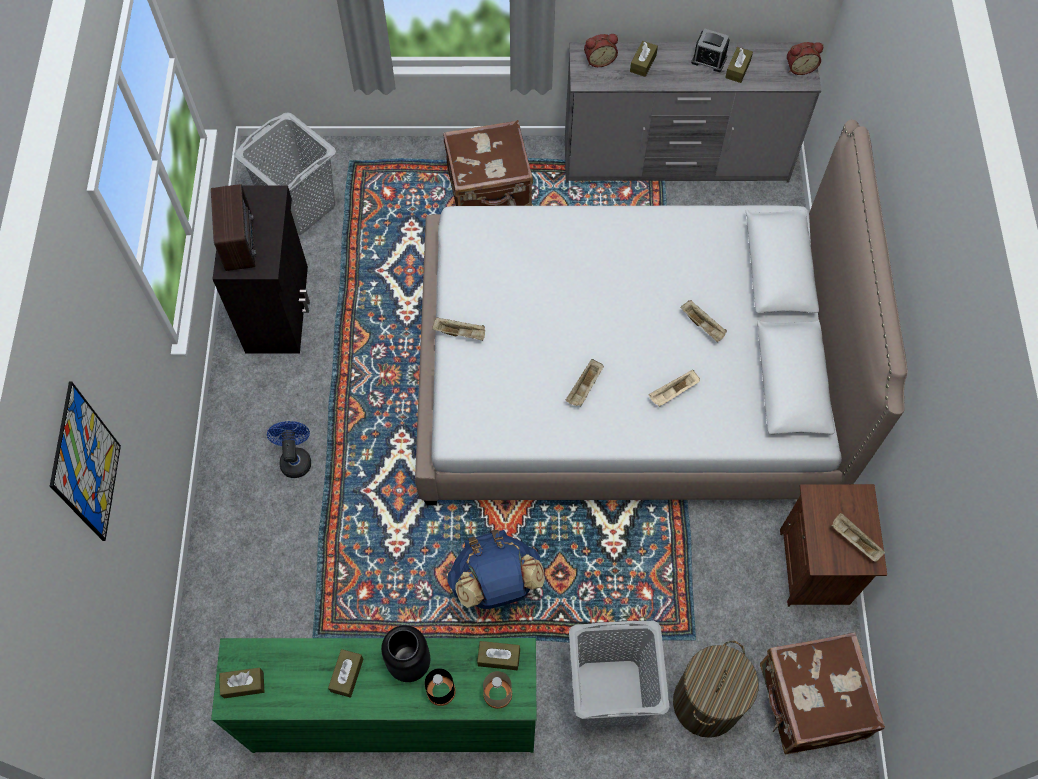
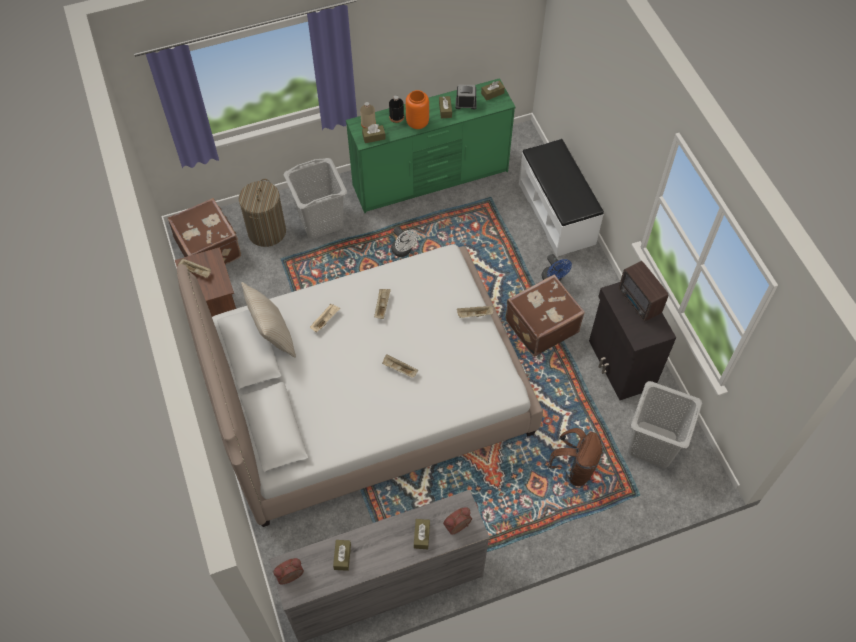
camera: 160 degrees right, 5 degrees down
picture [50,382,121,541] -> none
black vase [381,625,430,682] -> orange vase [406,90,429,129]
brown suitcase [443,120,533,206] -> brown suitcase moved to [506,274,585,357]
blue backpack [448,530,545,609] -> white fan [391,226,418,257]
beige tray [681,300,727,342] -> beige tray moved to [382,354,418,378]
alarm clock [691,28,730,72] -> alarm clock moved to [455,84,477,109]
none -> beige pillow [241,282,296,358]
none -> white bench [519,139,604,256]
none -> brown backpack [548,428,603,486]

